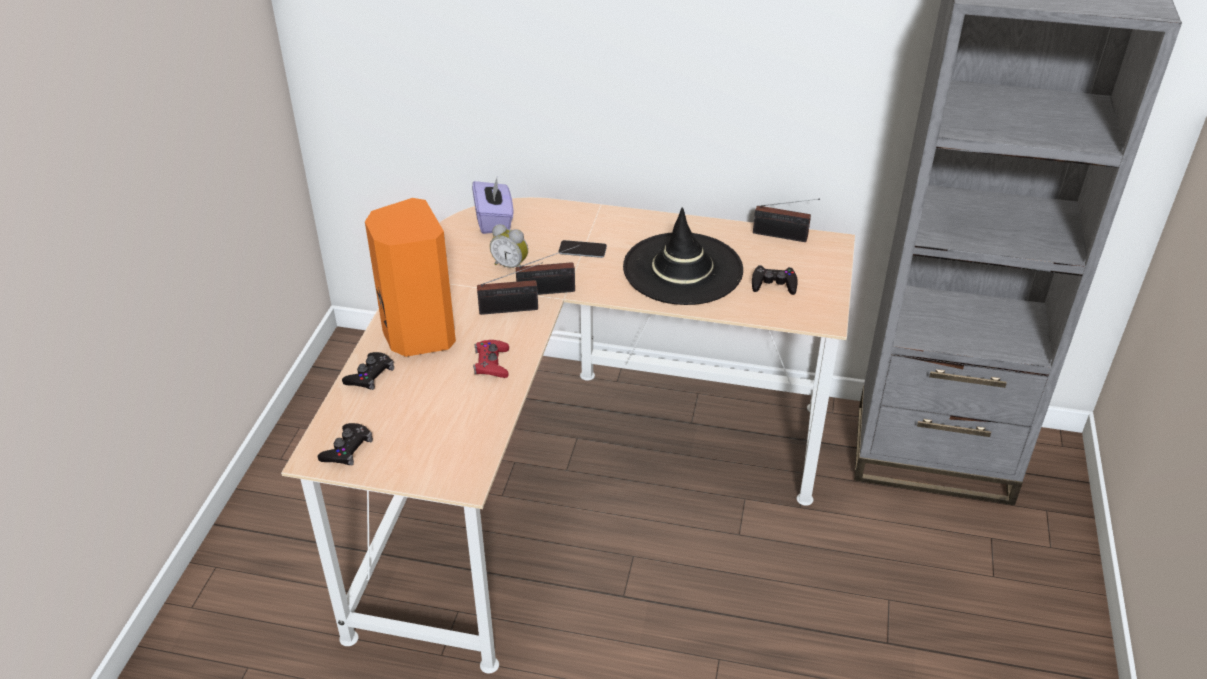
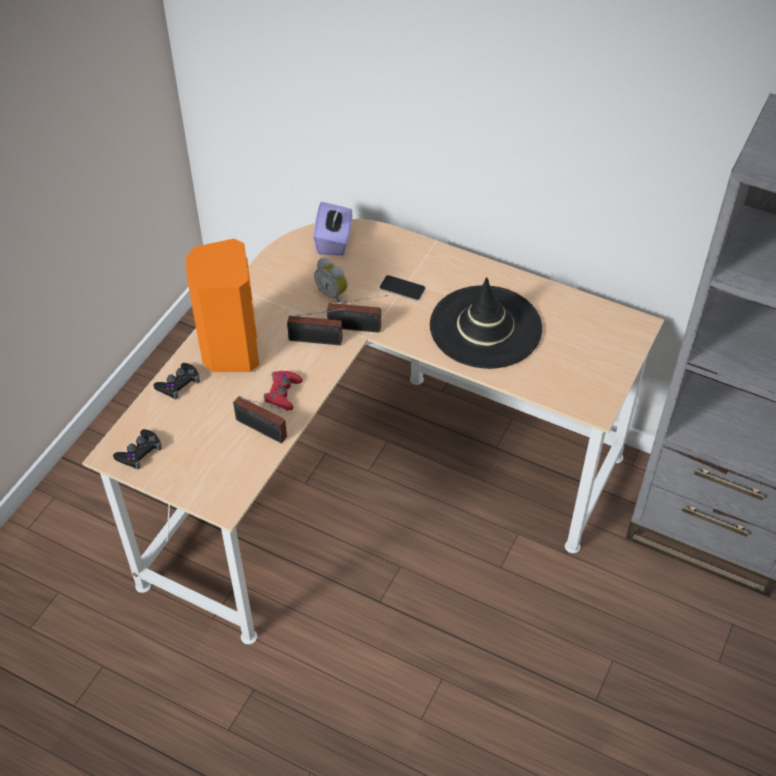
camera: 15 degrees right, 10 degrees up
black game controller [752,265,798,295] -> none
radio [753,198,820,242] -> radio moved to [233,396,288,443]

